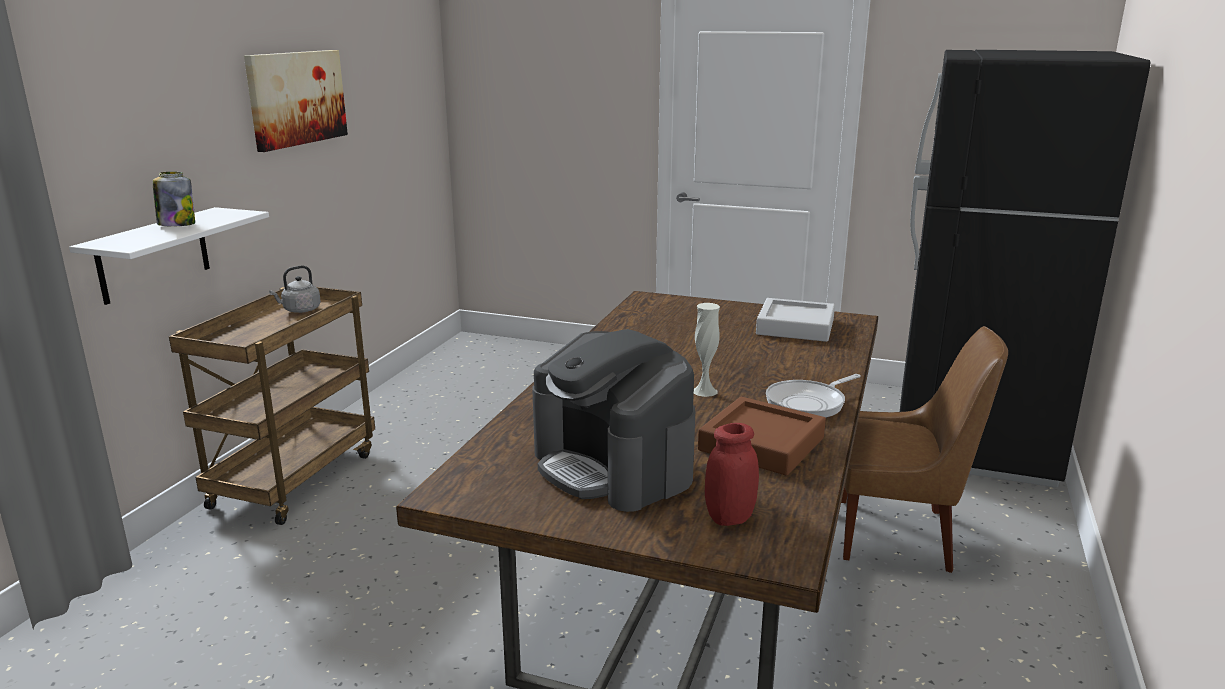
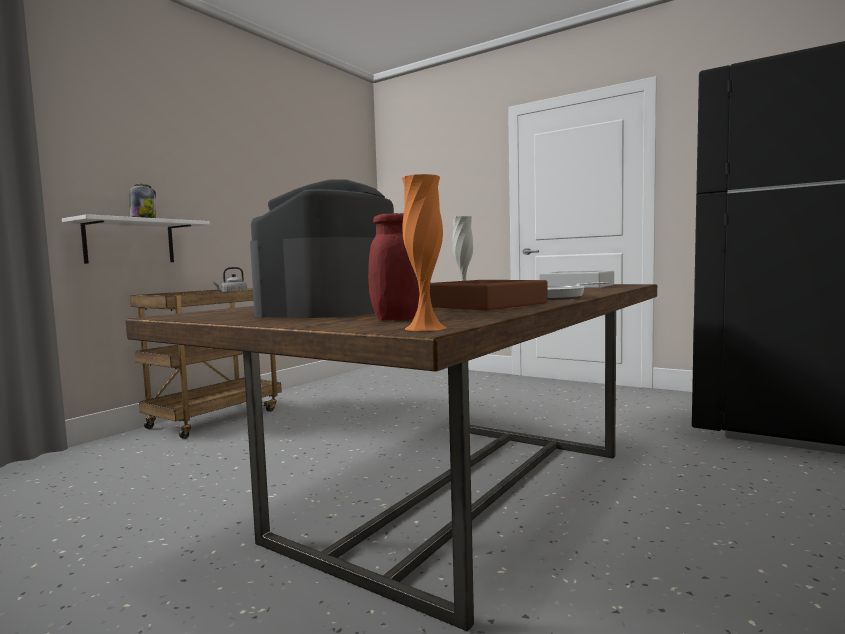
camera: 15 degrees right, 15 degrees down
picture [244,50,348,152] -> none
coffee machine [532,329,695,512] -> coffee machine turned 45 degrees clockwise [250,180,394,318]
brown chair [841,326,1008,573] -> none
none -> orange vase [402,174,446,331]

